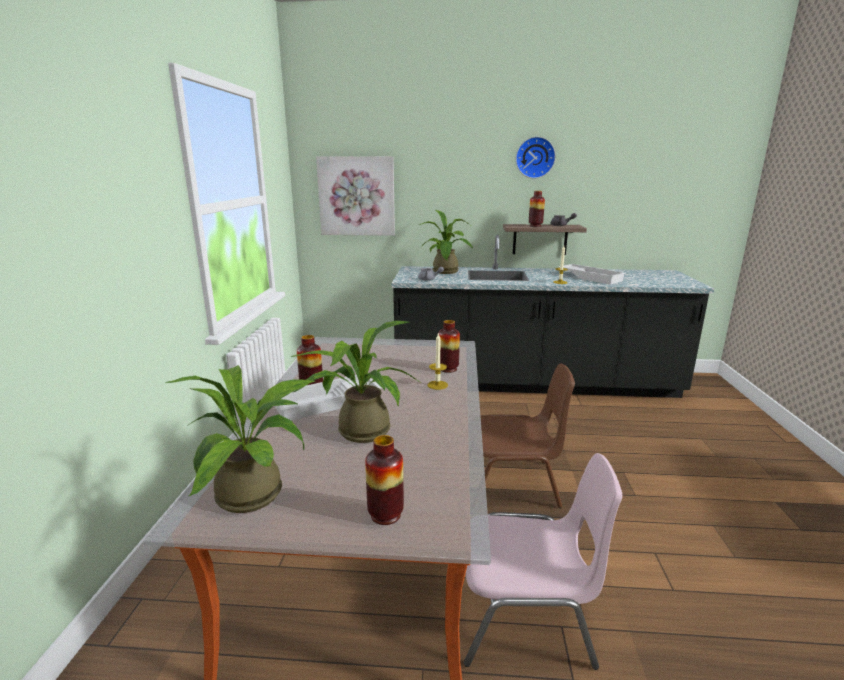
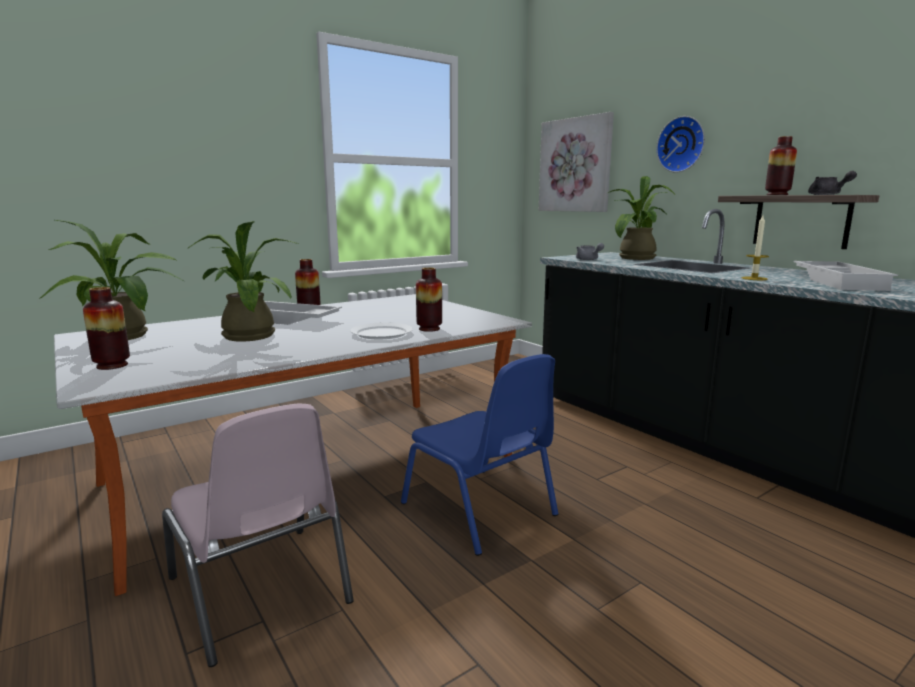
camera: 50 degrees right, 5 degrees down
candle [428,334,448,390] -> white plate [350,323,413,339]
brown chair [481,363,575,508] -> blue chair [401,354,558,556]
wall clock [516,137,556,179] -> wall clock moved to [656,116,705,173]

